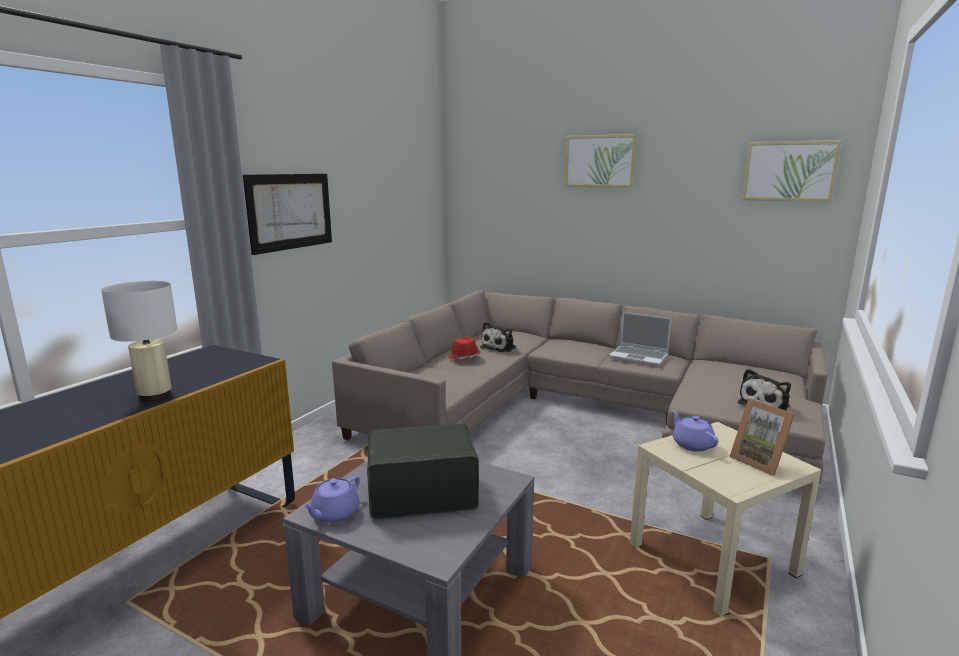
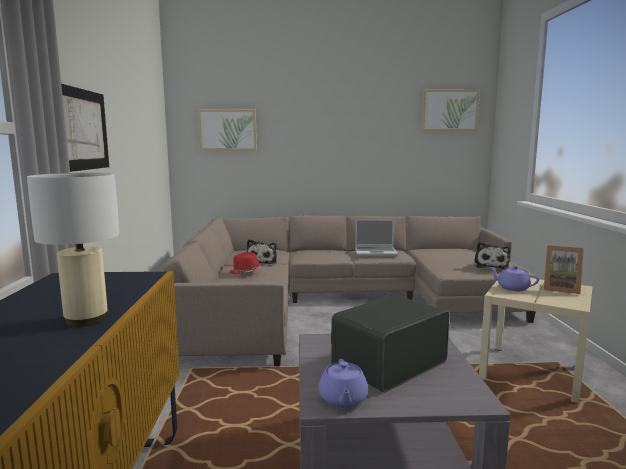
camera: 30 degrees left, 5 degrees down
picture [565,134,637,188] -> picture moved to [198,109,257,151]

